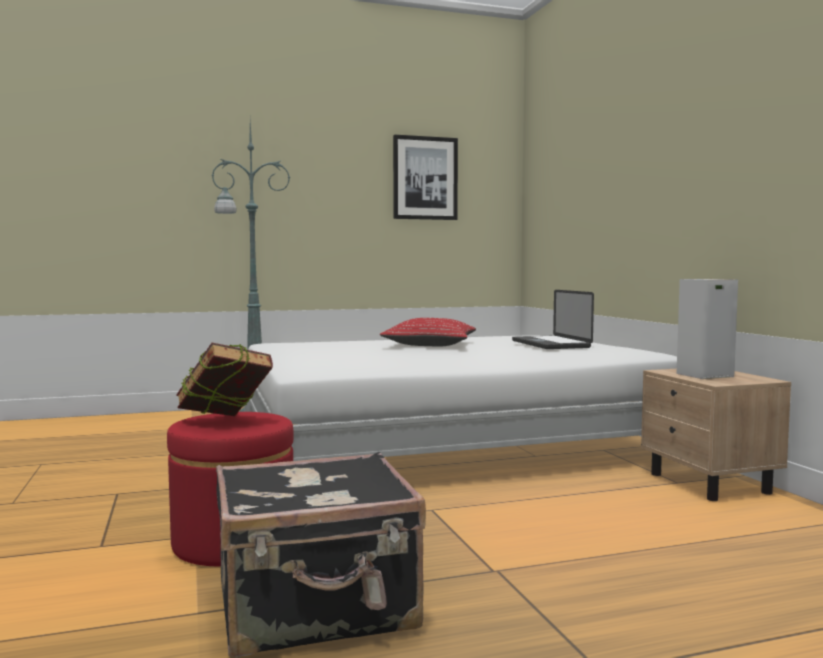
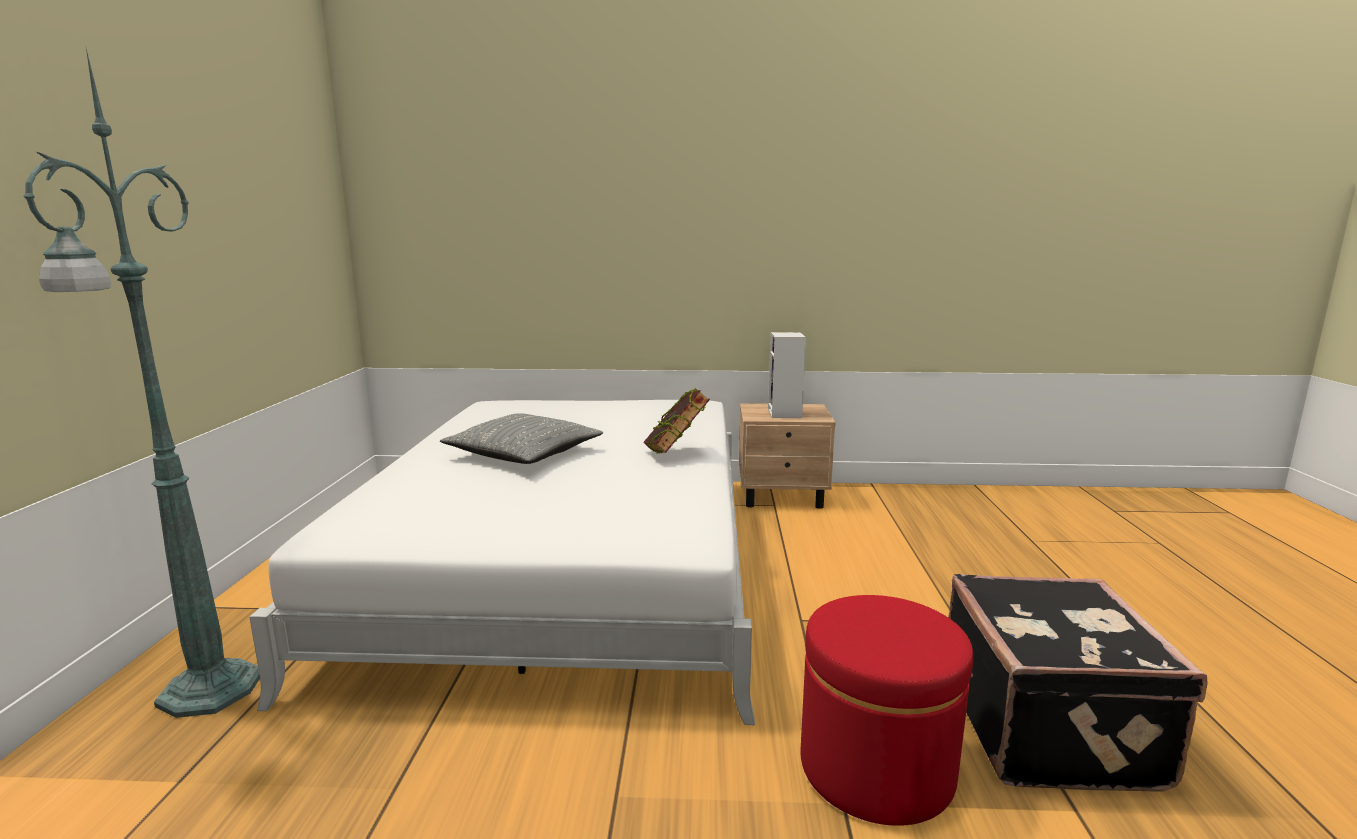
camera: 70 degrees left, 10 degrees up
book [176,343,273,416] -> book moved to [643,389,710,454]
red pillow [380,318,476,347] -> grey pillow [440,413,603,464]
picture [393,134,458,220] -> none
laptop [512,290,594,349] -> none

